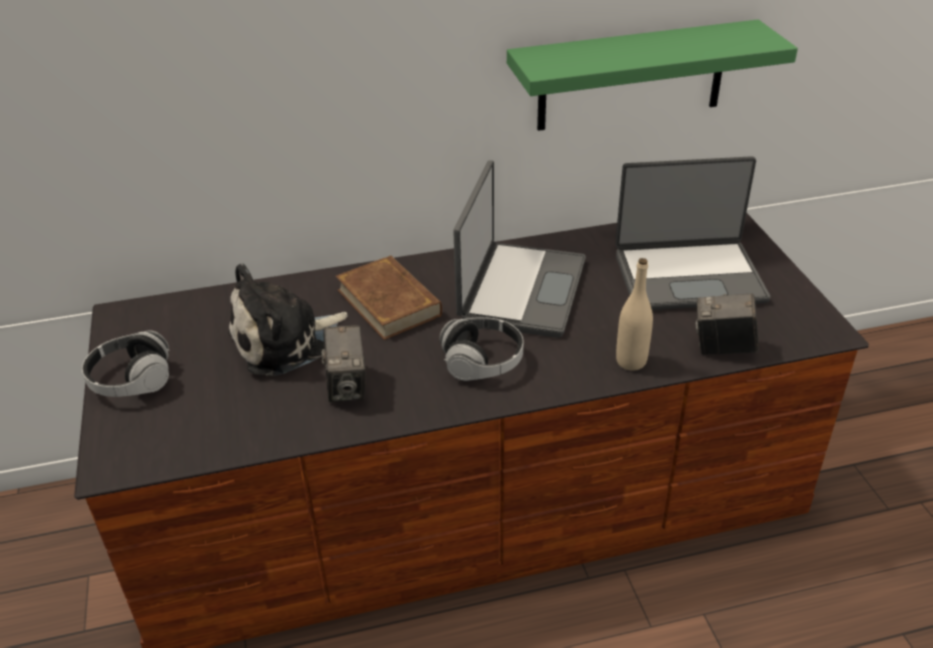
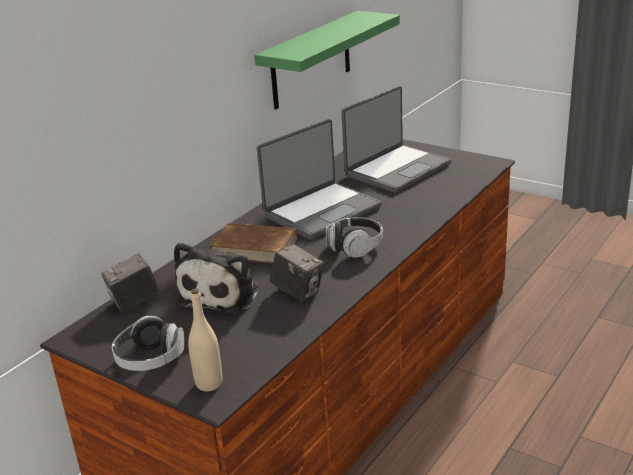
camera: 40 degrees left, 10 degrees down
laptop [454,160,586,338] -> laptop turned 75 degrees clockwise [257,119,382,239]
beige bottle [616,258,653,371] -> beige bottle moved to [188,288,222,391]
camera [696,293,759,355] -> camera moved to [101,254,160,312]

